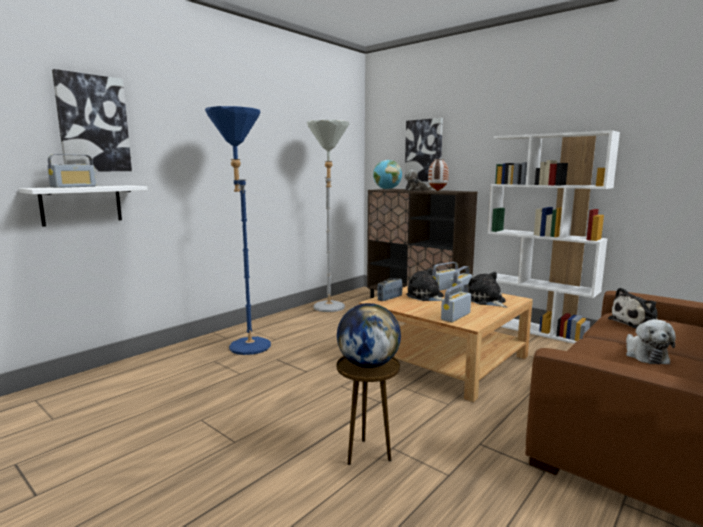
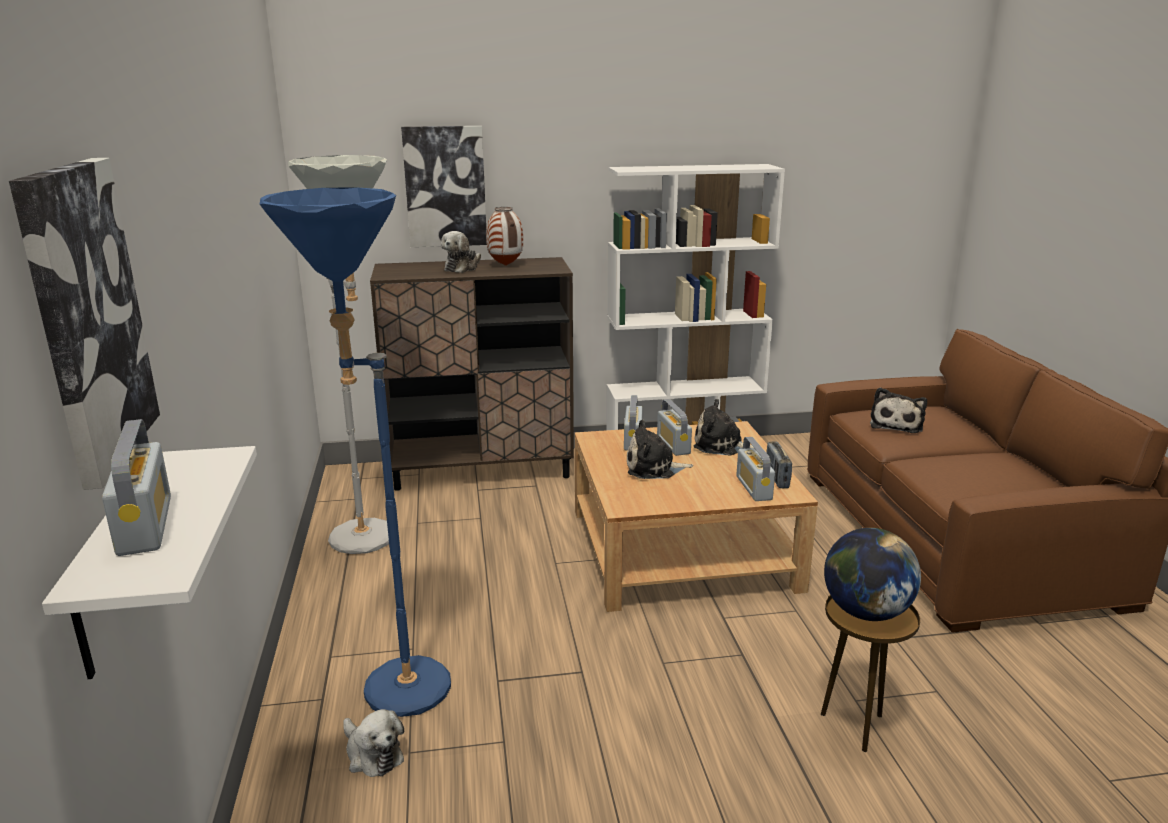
camera: 50 degrees left, 10 degrees up
globe [373,160,402,190] -> none
radio [377,278,403,301] -> radio moved to [766,441,792,488]
plush toy [626,319,676,364] -> plush toy moved to [343,709,404,777]

